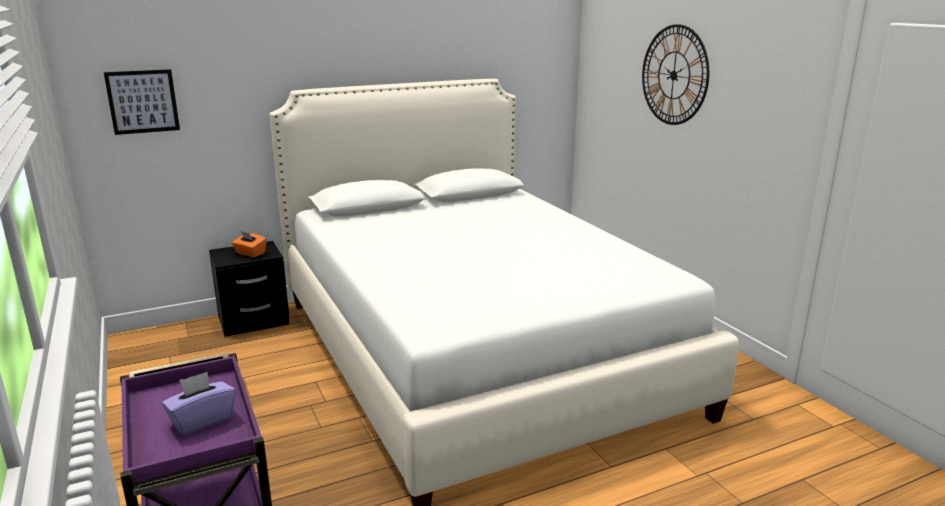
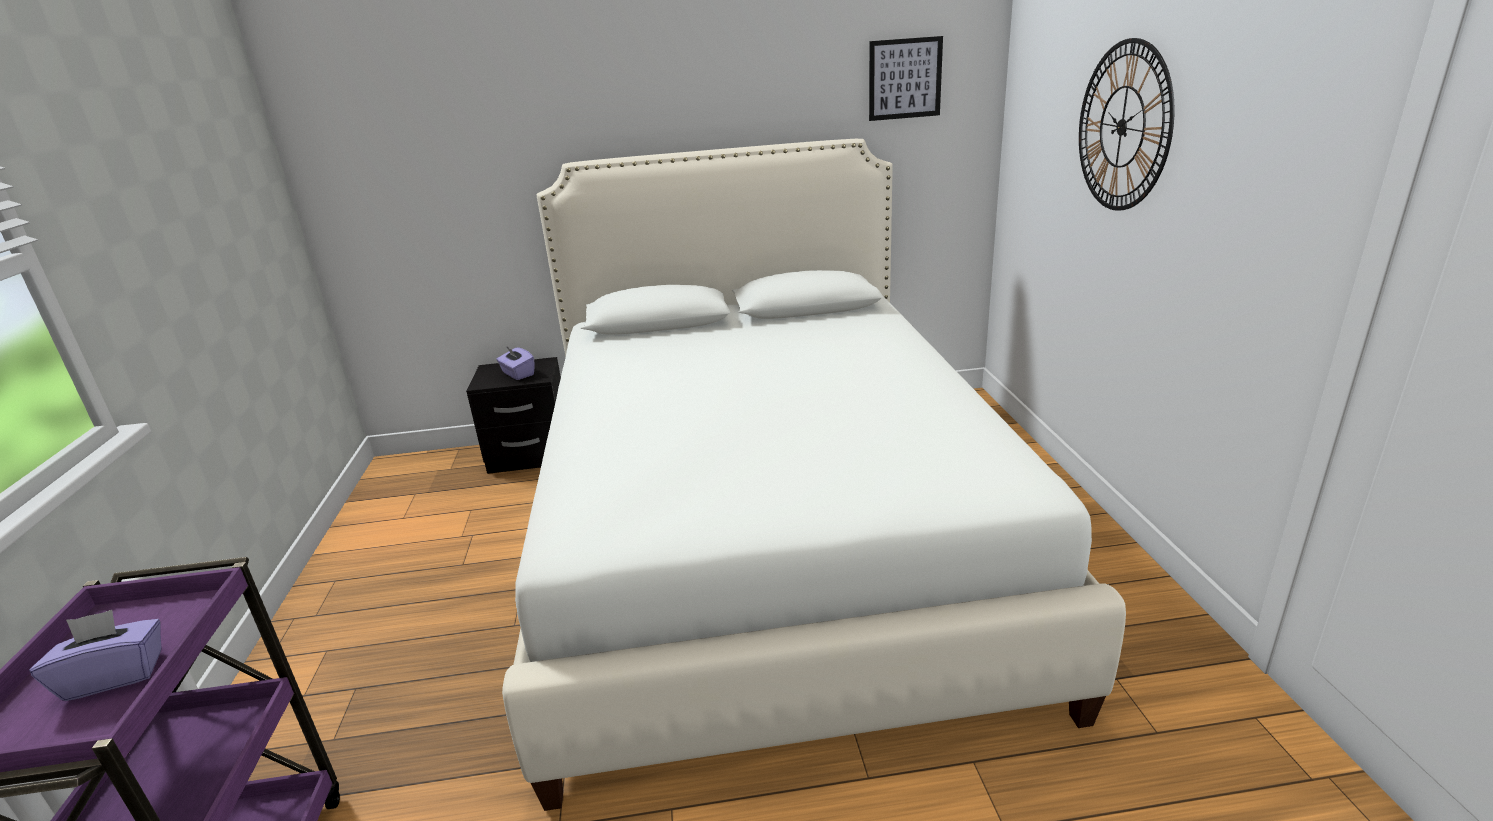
camera: 20 degrees right, 5 degrees up
picture [104,69,180,135] -> picture moved to [869,36,943,121]
orange tissue box [232,231,267,257] -> purple tissue box [497,346,534,380]

